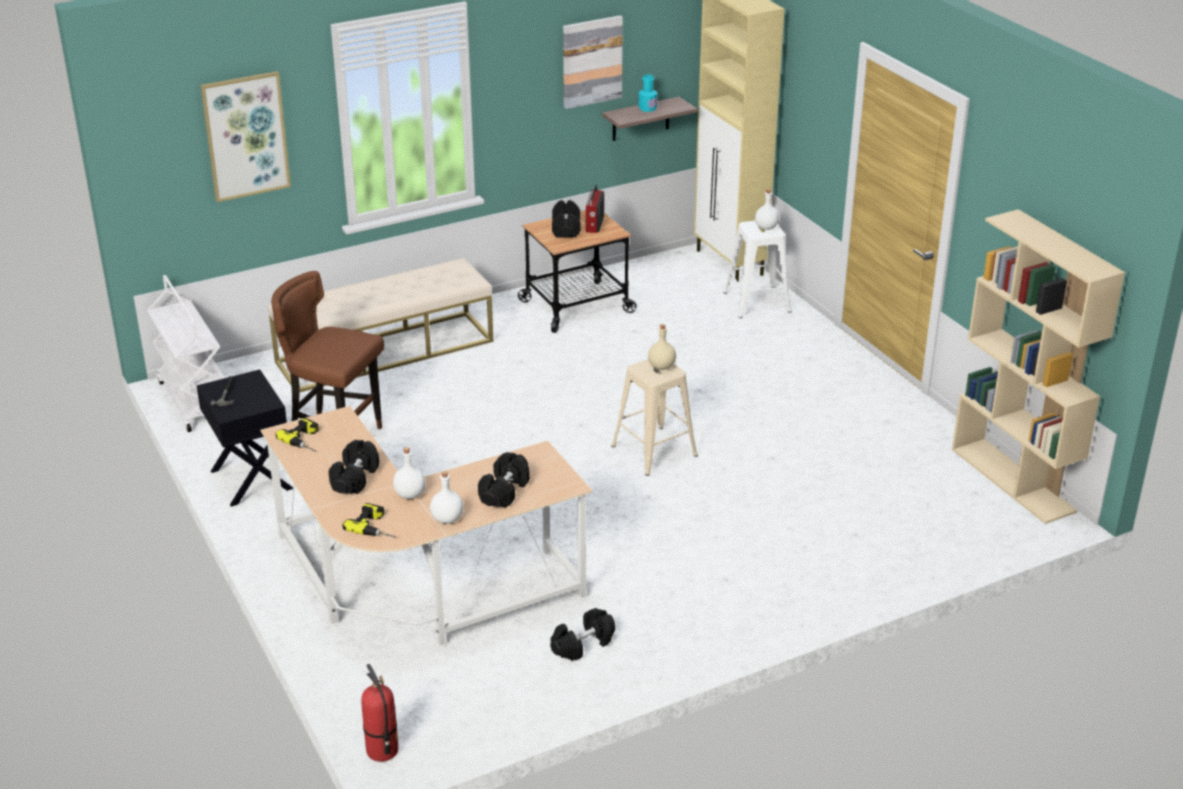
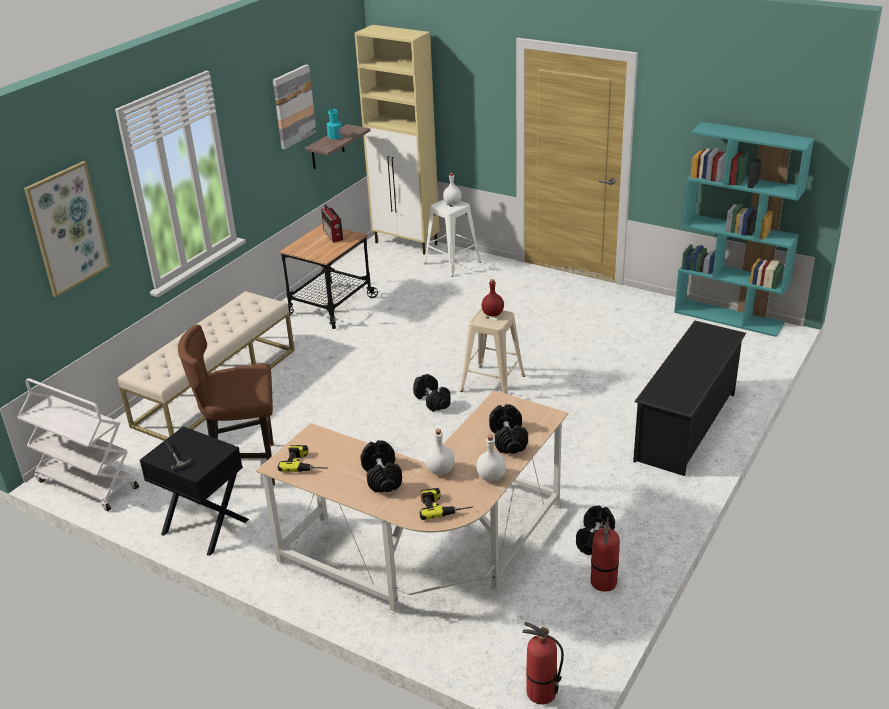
camera: 30 degrees left, 0 degrees up
black dumbbell [552,200,580,237] -> black dumbbell moved to [413,374,451,412]
beige bottle [648,324,676,370] -> red bottle [482,279,504,316]
beige bookcase [952,209,1125,524] -> turquoise bookcase [674,122,814,337]
none -> fire extinguisher [591,517,620,592]
none -> black shoe rack [633,321,746,476]

